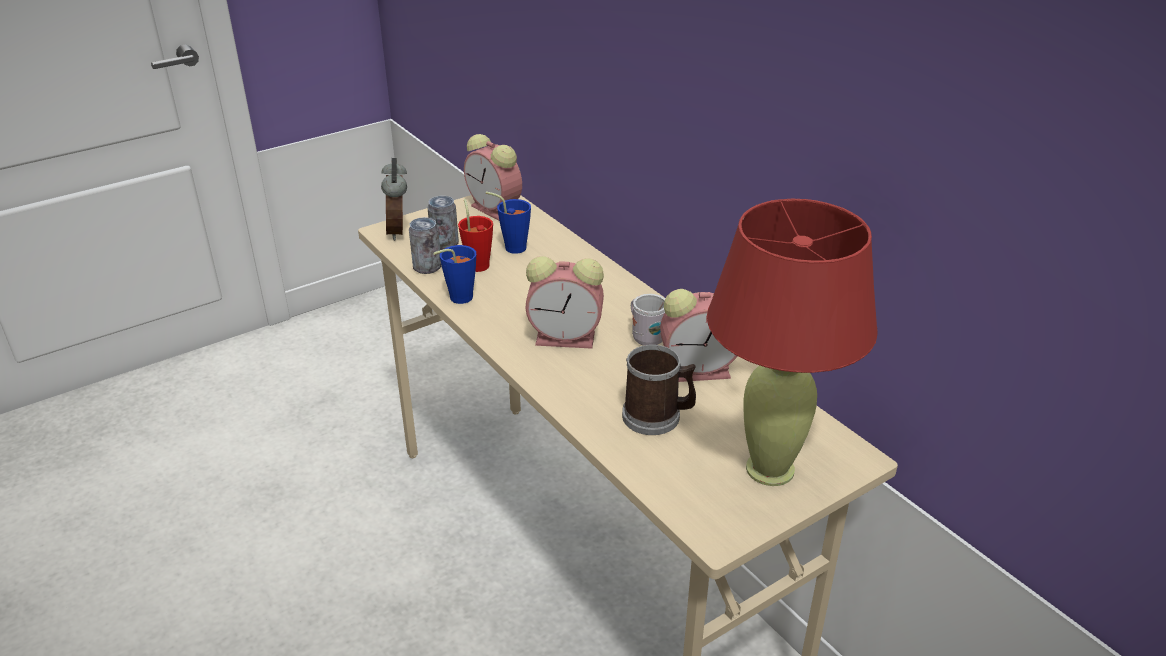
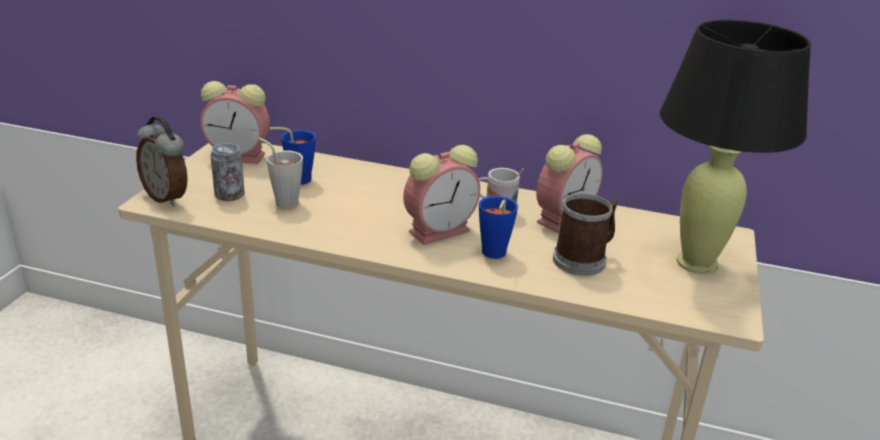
camera: 40 degrees left, 5 degrees down
can [409,217,442,274] -> none
blue cup [433,245,476,304] -> blue cup moved to [479,196,518,259]
red cup [458,199,493,272] -> grey cup [258,138,303,208]
red table lamp [707,199,878,486] -> black table lamp [660,20,811,274]

